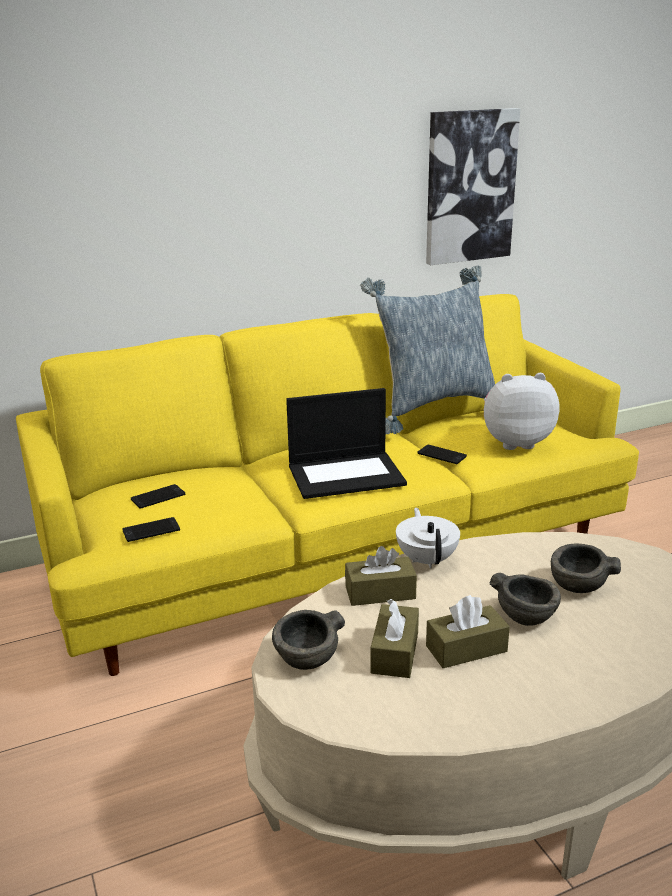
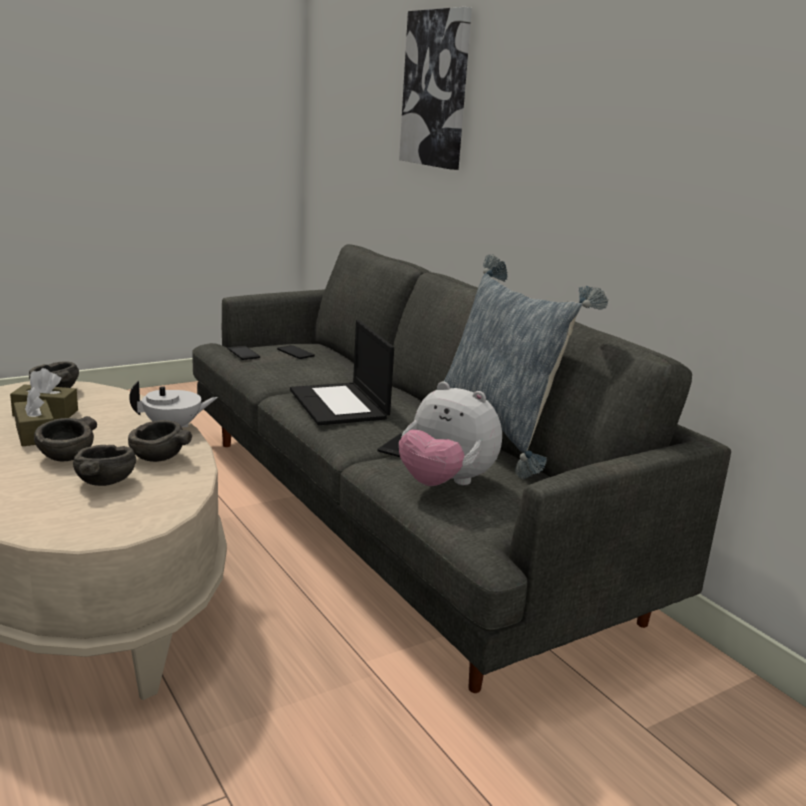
camera: 80 degrees right, 5 degrees down
yellow sofa [16,294,639,676] -> grey sofa [192,244,731,693]
brown tissue box [345,546,417,606] -> none
picture [426,108,520,265] -> picture moved to [399,7,472,170]
plush toy [484,373,559,450] -> plush toy turned 135 degrees clockwise [399,381,502,486]
none -> grey bowl [128,420,192,462]

